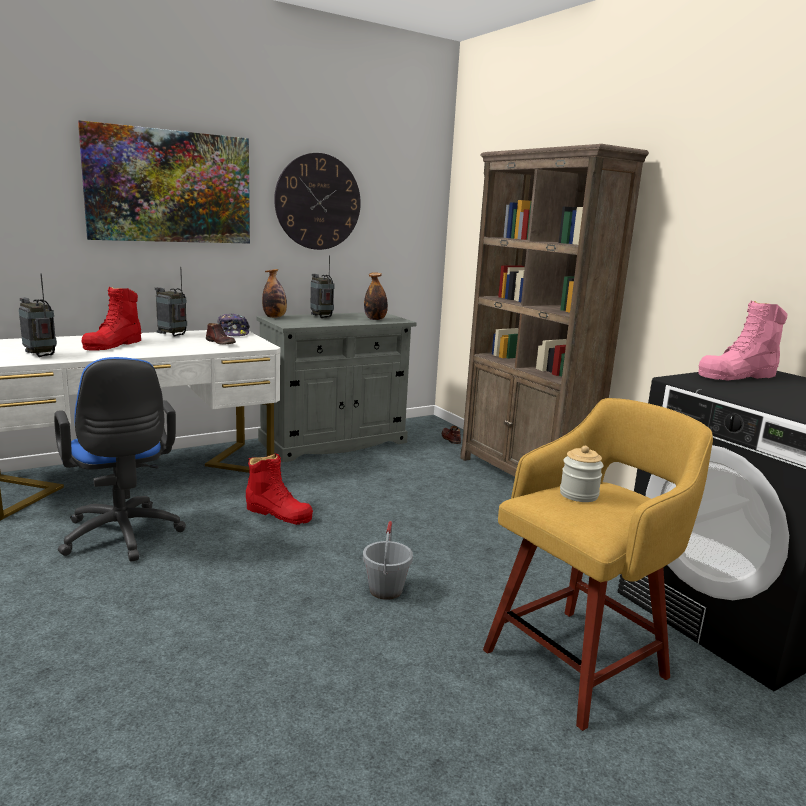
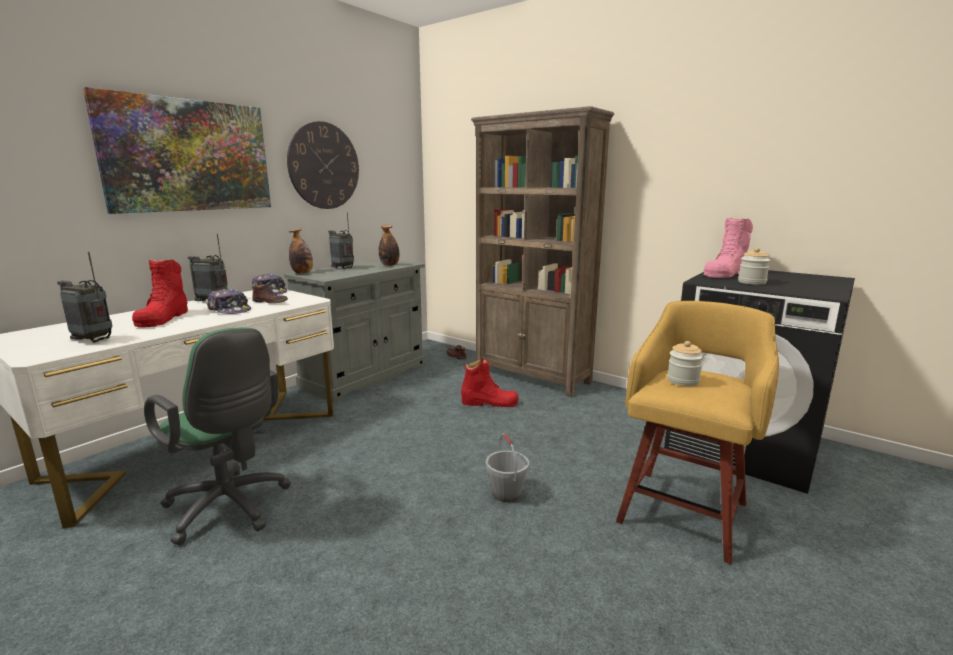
camera: 20 degrees left, 0 degrees up
blue office chair [54,357,186,562] -> green office chair [144,328,291,545]
red boot [246,453,313,525] -> red boot moved to [461,358,519,407]
none -> cap [207,289,251,314]
none -> jar [738,247,770,285]

